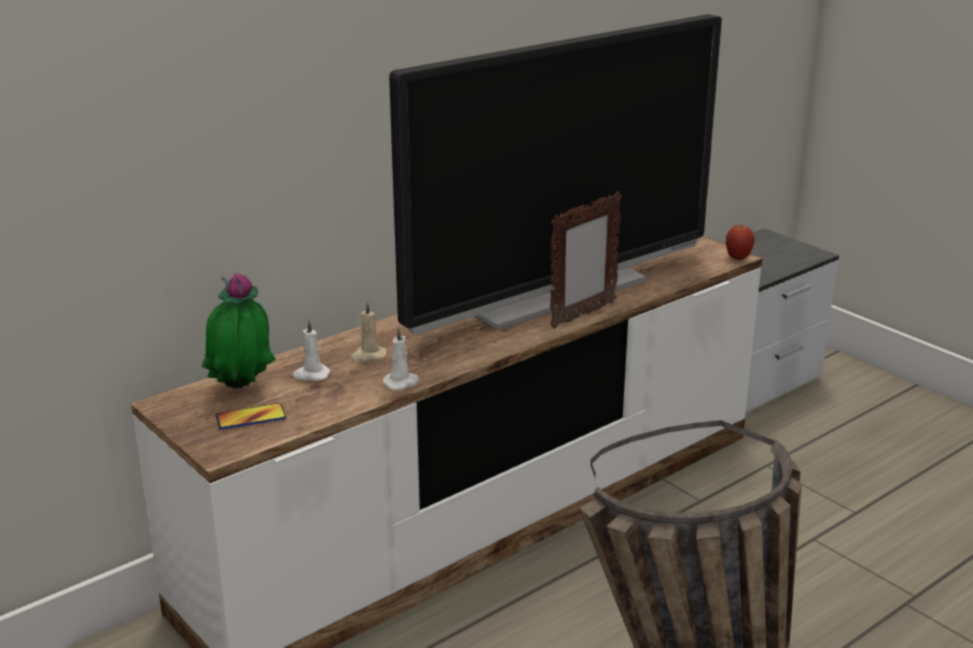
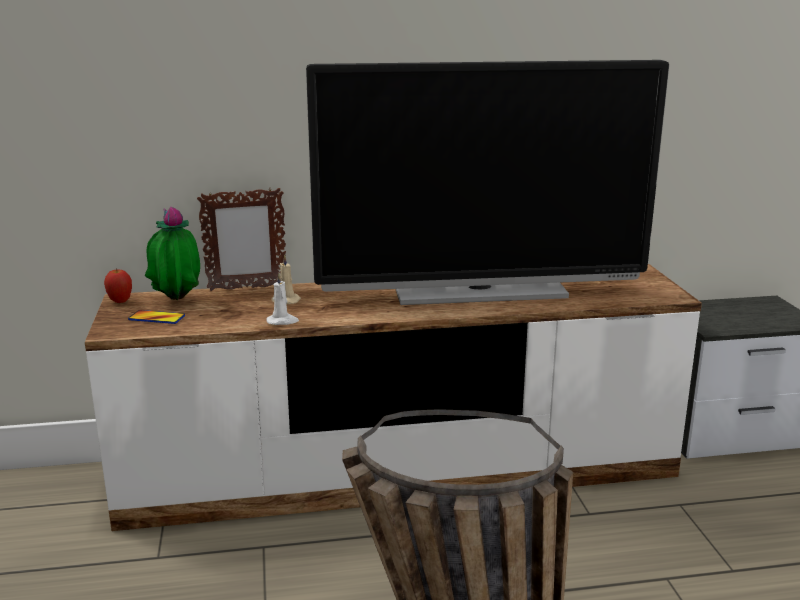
camera: 30 degrees right, 5 degrees down
white candle [292,320,330,381] -> none
picture frame [550,191,622,329] -> picture frame moved to [197,188,286,291]
apple [726,225,755,260] -> apple moved to [104,268,132,303]

